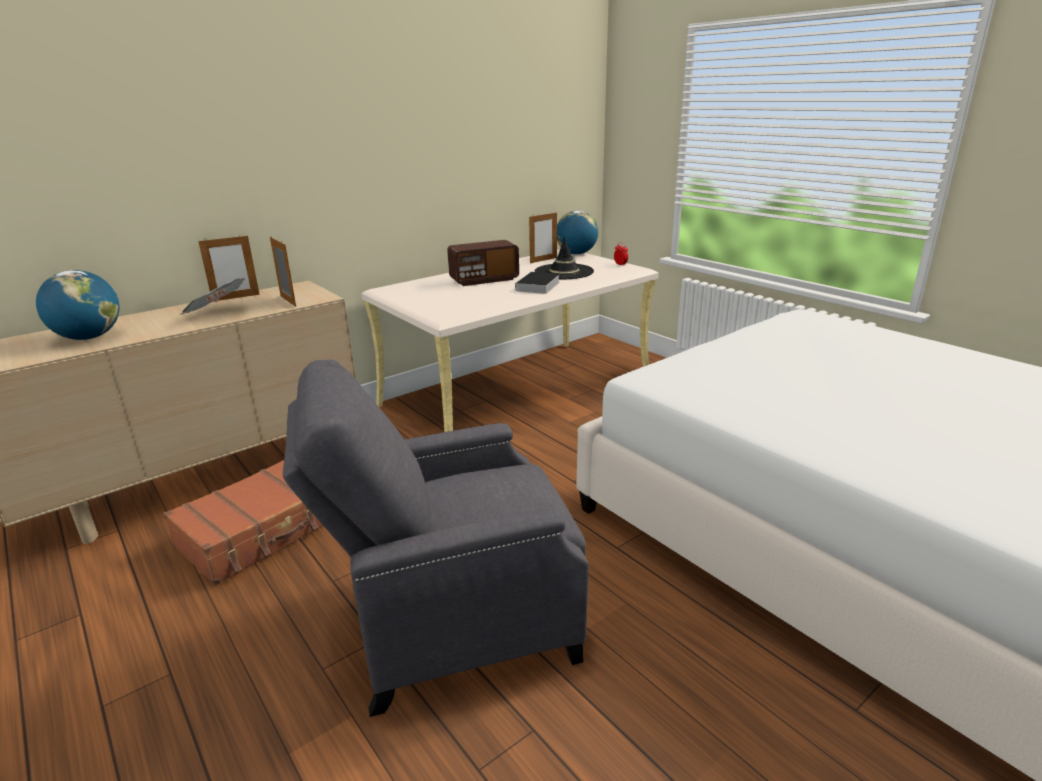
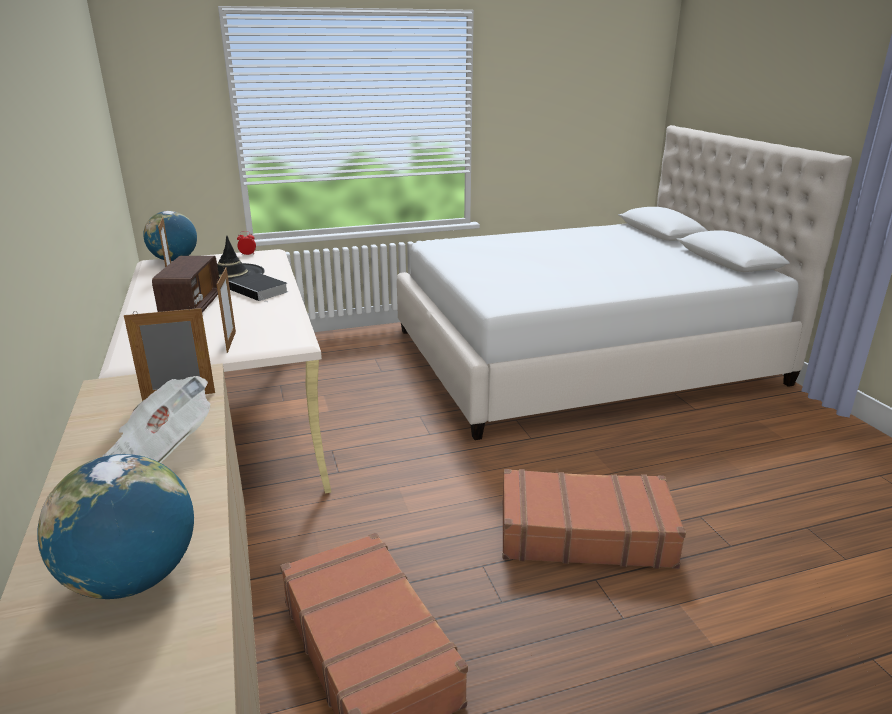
camera: 70 degrees left, 0 degrees up
picture frame [198,234,260,301] -> picture frame moved to [217,267,236,353]
grey armchair [283,359,589,717] -> brown suitcase [503,469,686,569]

